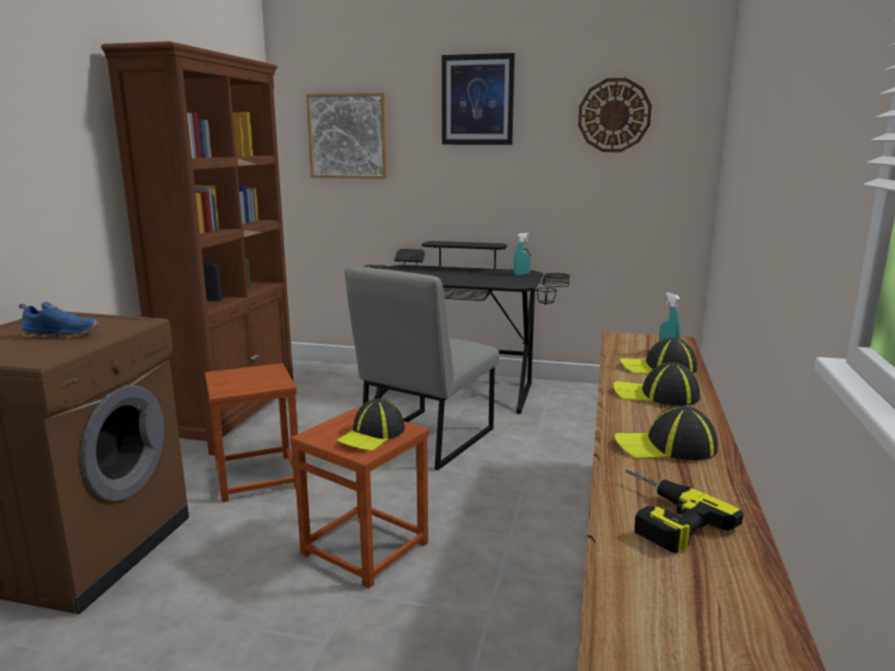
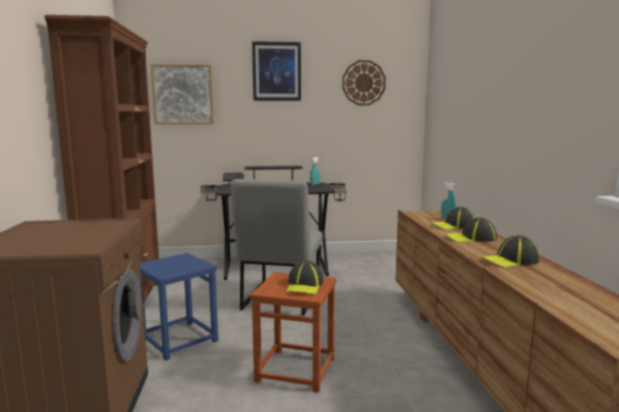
camera: 20 degrees left, 5 degrees down
blue shoe [19,302,99,339] -> none
brown stool [205,363,298,502] -> blue stool [140,253,218,361]
power drill [625,470,743,554] -> none

